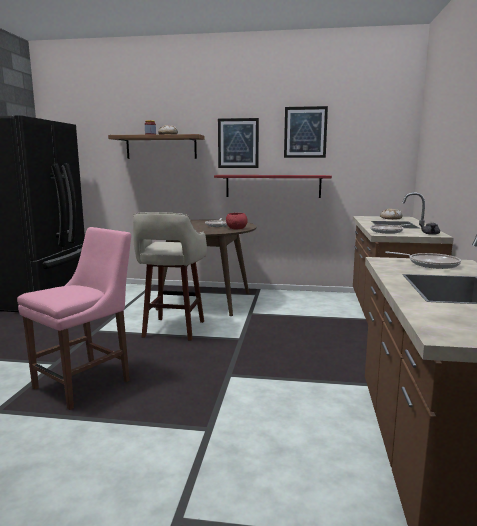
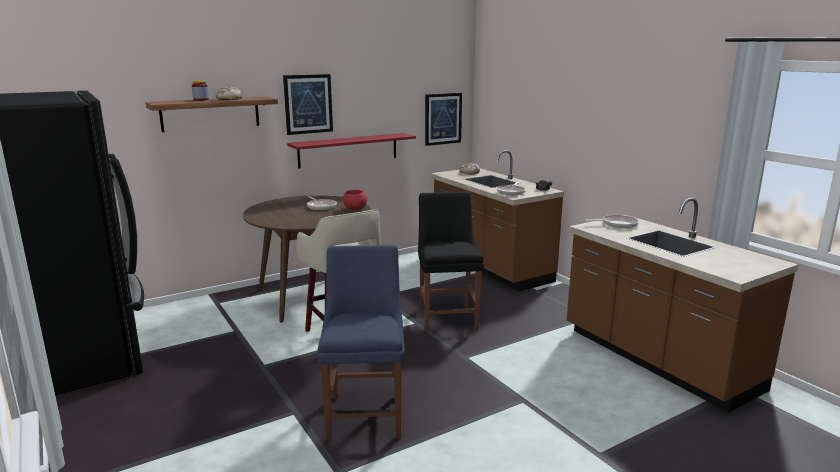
camera: 40 degrees left, 5 degrees up
pink chair [17,227,131,410] -> blue chair [317,245,405,441]
picture [284,106,328,158] -> picture moved to [425,93,462,146]
none -> black chair [418,192,484,332]

